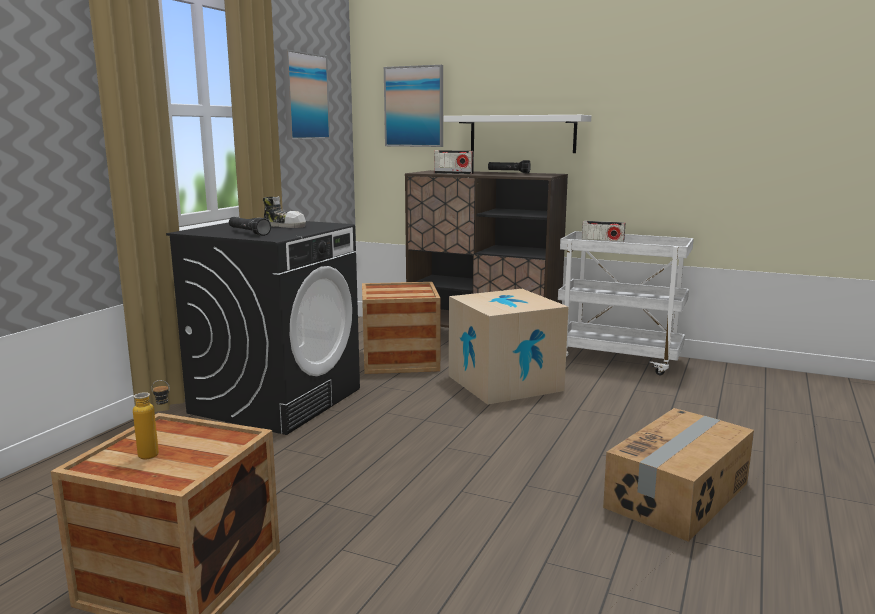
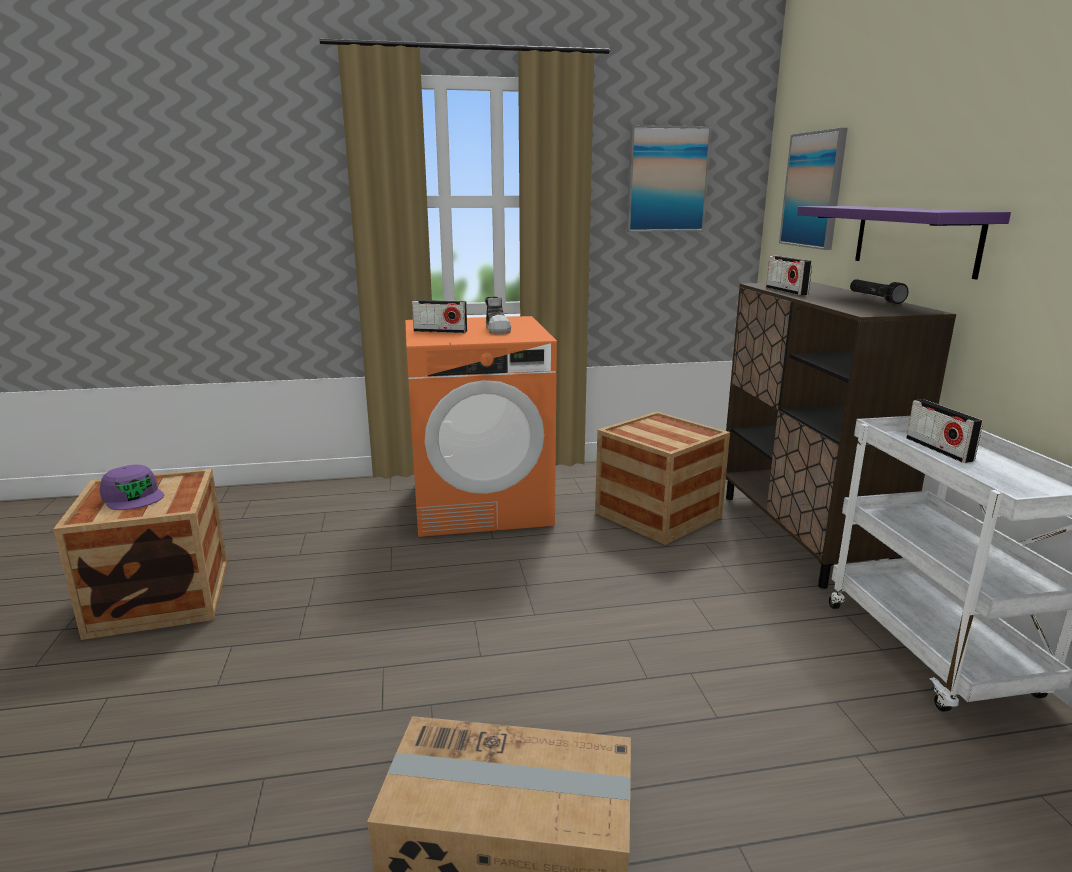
camera: 55 degrees right, 5 degrees up
bottle [133,380,170,459] -> purple cap [100,465,164,510]
black washing machine [166,218,360,435] -> orange washing machine [405,316,557,537]
black flashlight [229,217,271,236] -> radio [412,300,467,333]
white shelf [443,115,591,153] -> purple shelf [797,206,1011,279]
cardboard box [449,289,568,405] -> none

